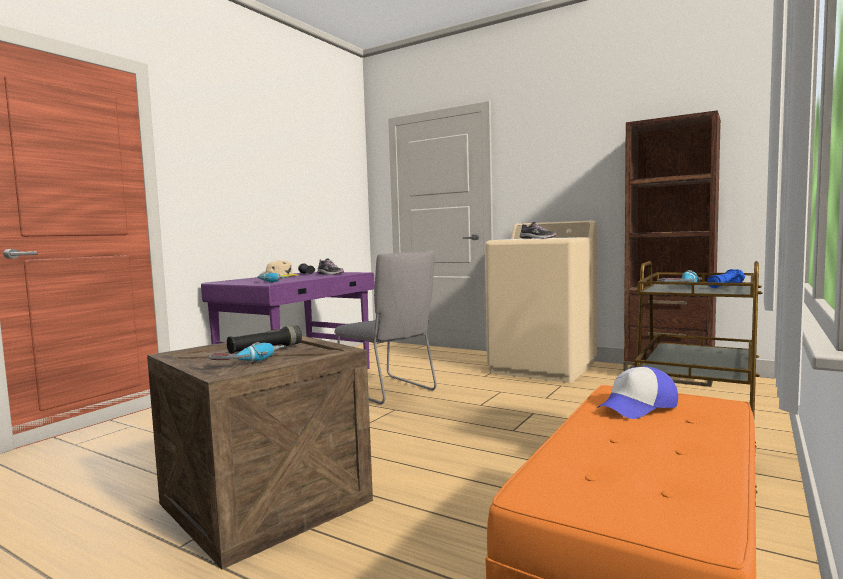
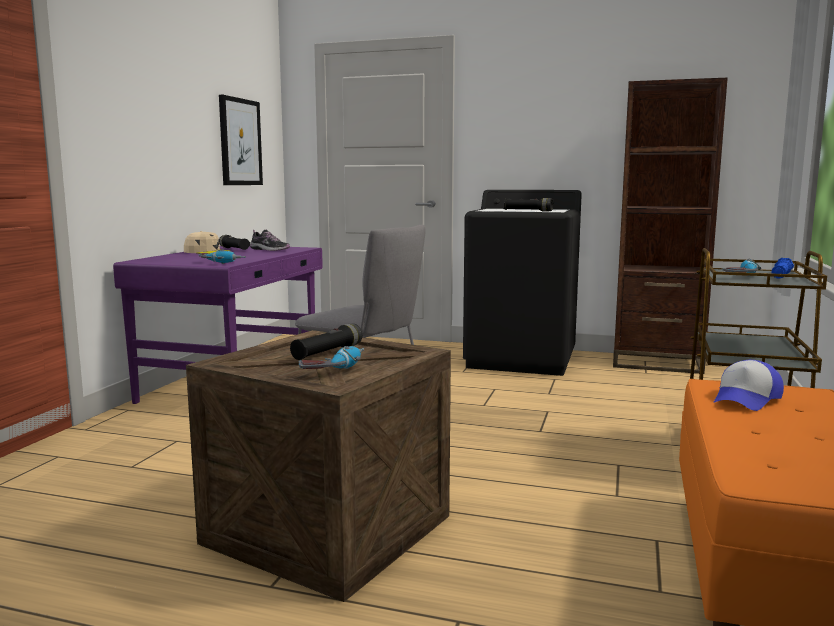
camera: 15 degrees left, 5 degrees up
beige washing machine [485,221,597,383] -> black washing machine [463,190,582,376]
shoe [520,222,557,239] -> black flashlight [504,198,553,212]
none -> picture [219,95,263,185]

